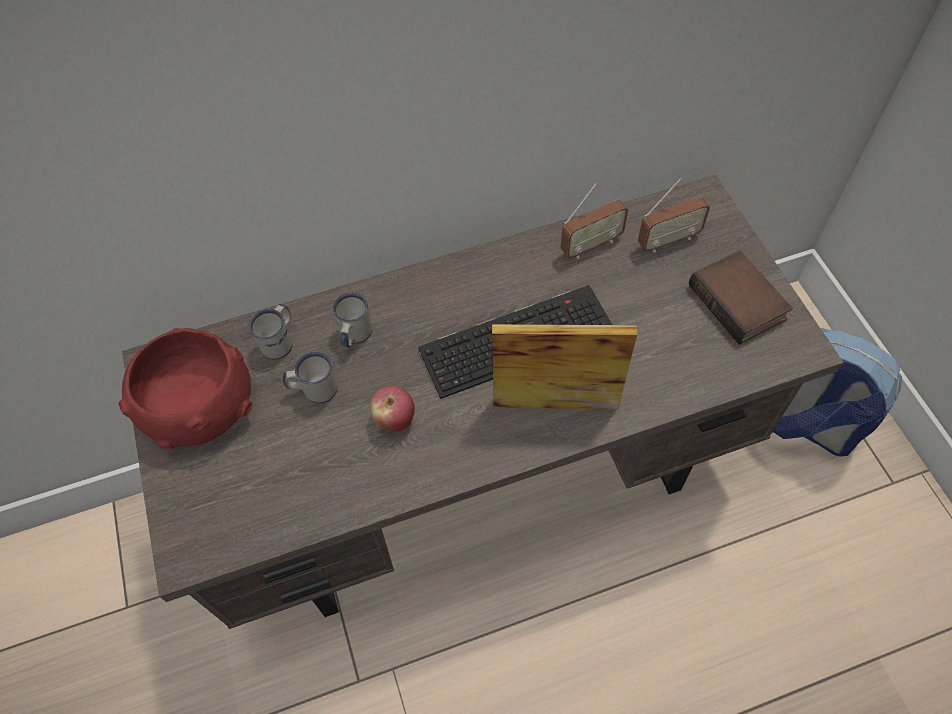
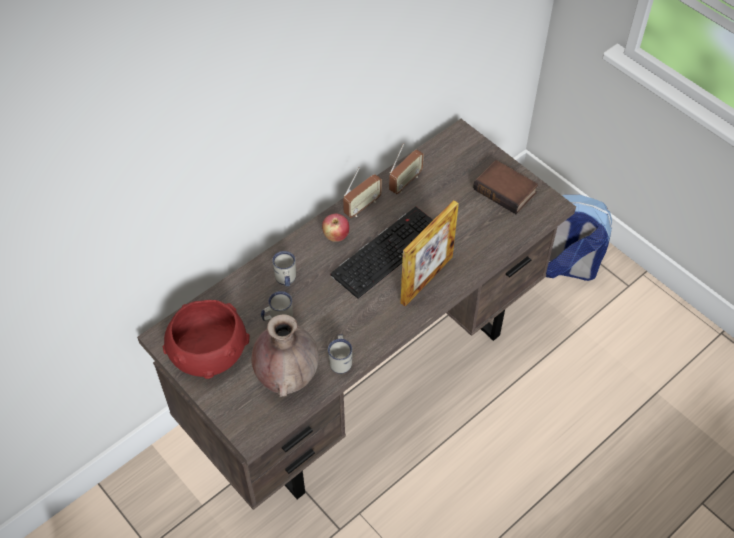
camera: 25 degrees left, 5 degrees down
white mug [248,304,293,359] -> white mug moved to [328,335,352,374]
apple [370,386,415,432] -> apple moved to [322,214,349,242]
picture frame [492,324,637,409] -> picture frame turned 150 degrees clockwise [400,200,459,306]
radio [638,178,710,253] -> radio moved to [343,167,382,218]
none -> brown vase [251,314,319,397]

